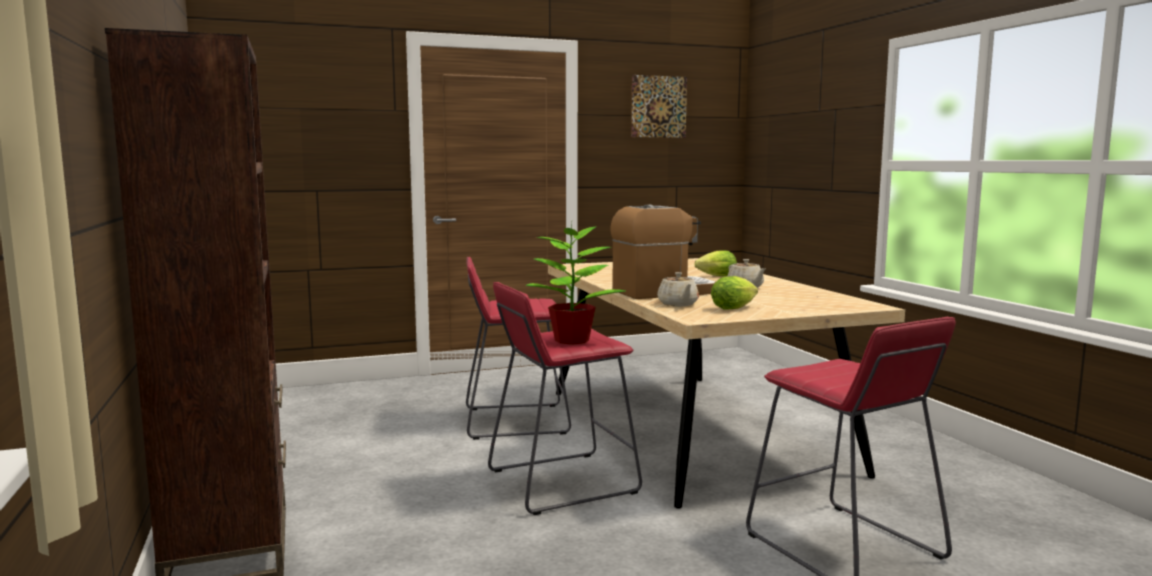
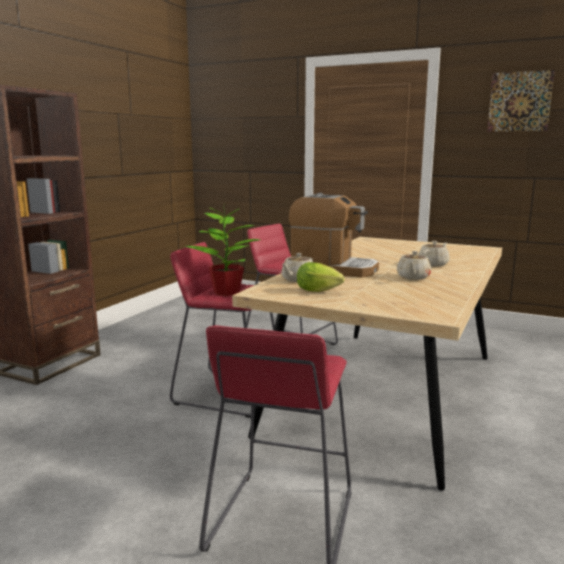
camera: 45 degrees right, 5 degrees up
lettuce [694,250,737,276] -> beige teapot [418,241,450,267]

